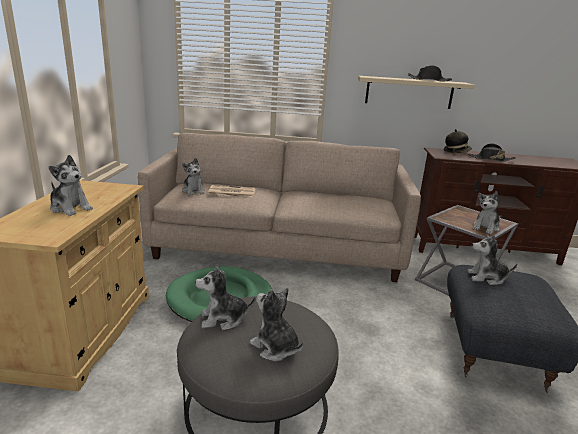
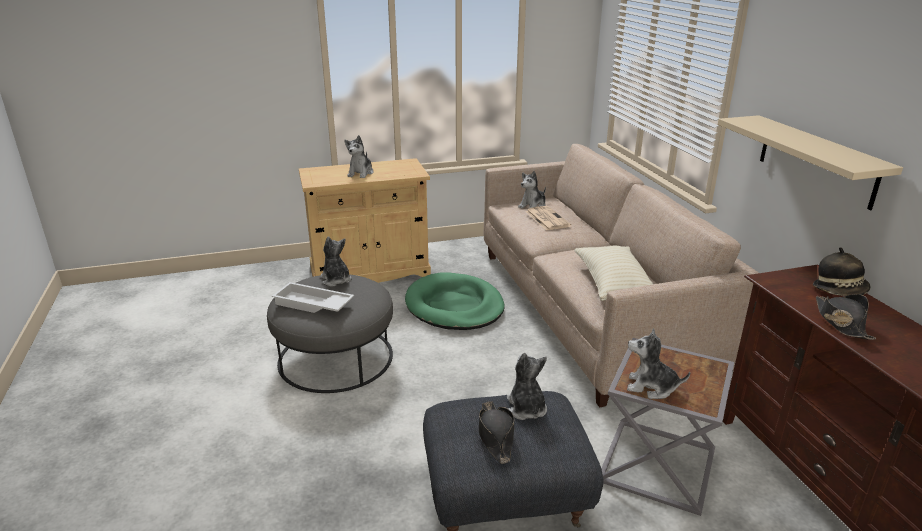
camera: 70 degrees right, 5 degrees up
plush toy [250,288,304,361] -> white tray [272,282,354,313]
black hat [408,65,452,82] -> black hat moved to [479,401,514,464]
none -> beige pillow [574,245,653,301]

